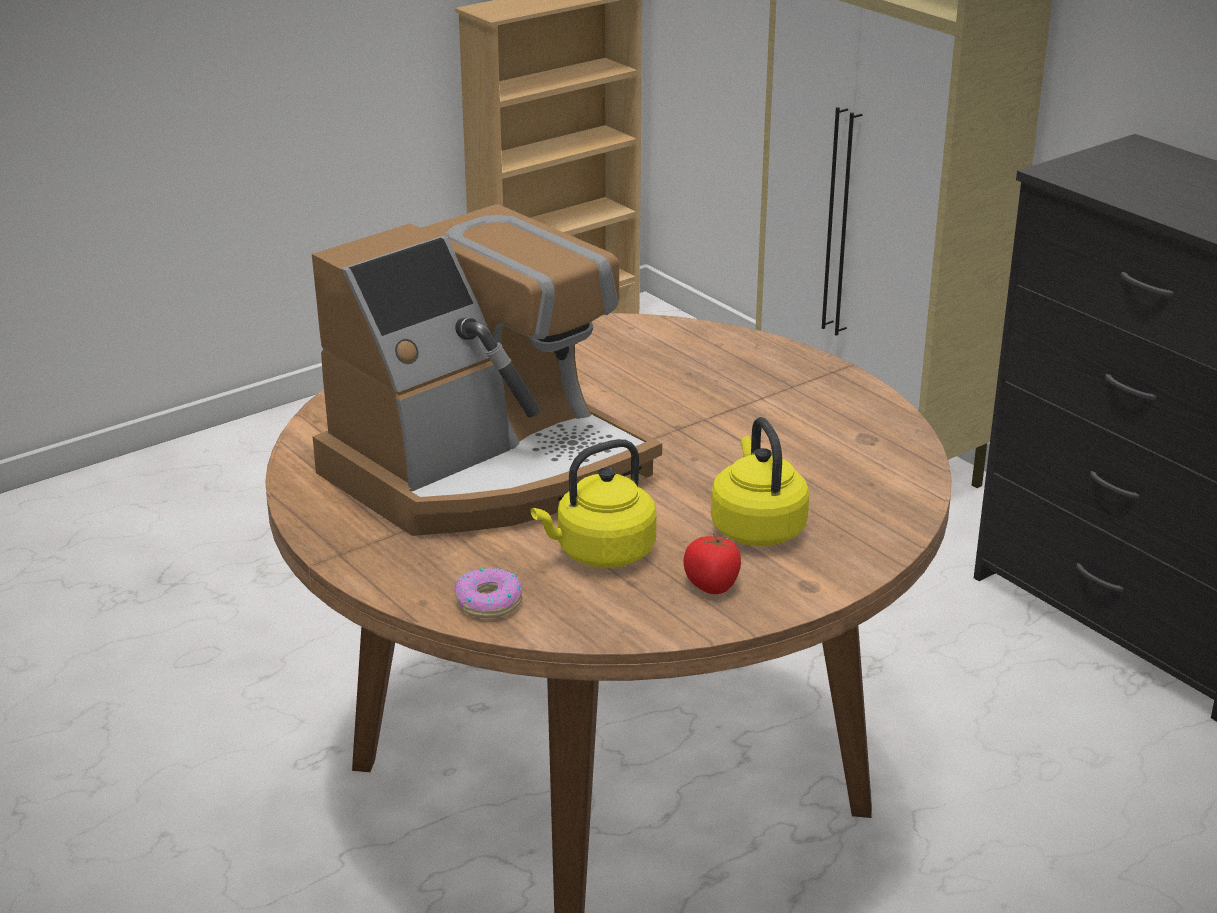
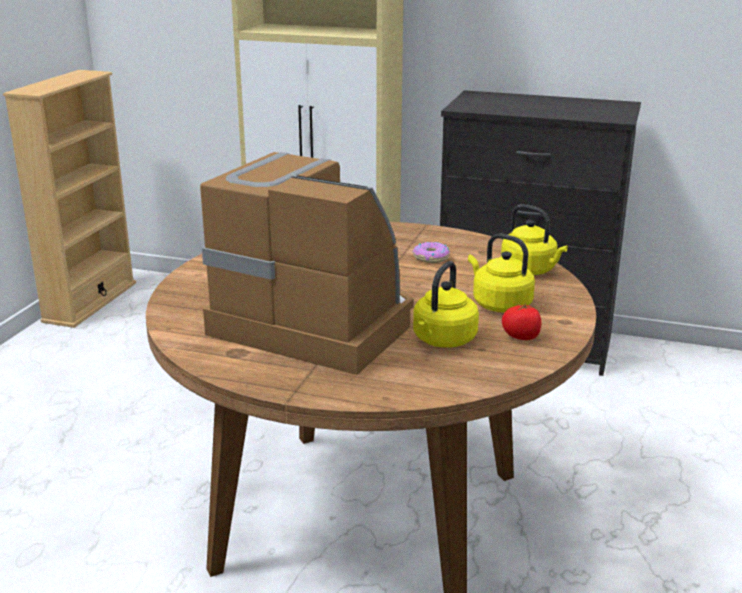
camera: 35 degrees left, 5 degrees down
coffee machine [312,204,662,536] -> coffee machine turned 75 degrees counterclockwise [200,152,414,375]
donut [454,568,522,618] -> donut moved to [412,242,450,263]
none -> yellow kettle [501,204,568,275]

